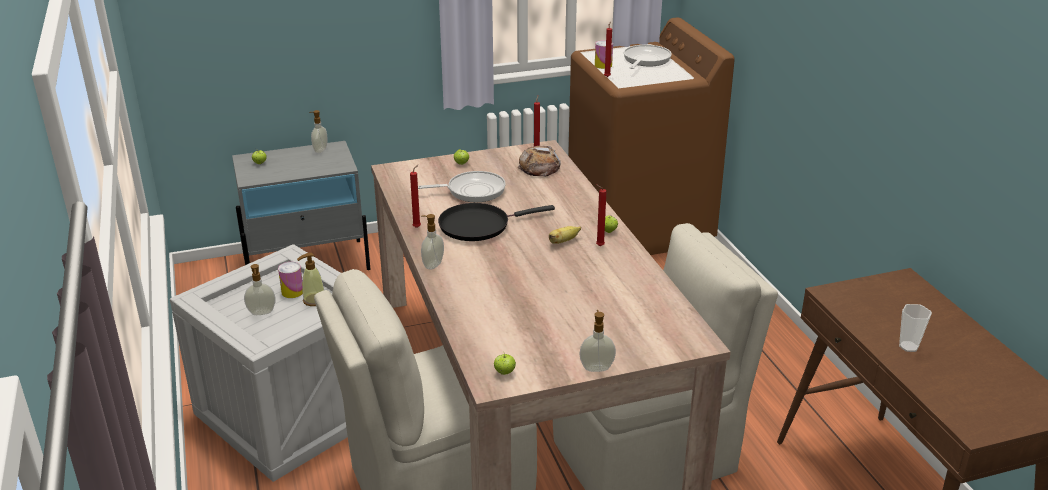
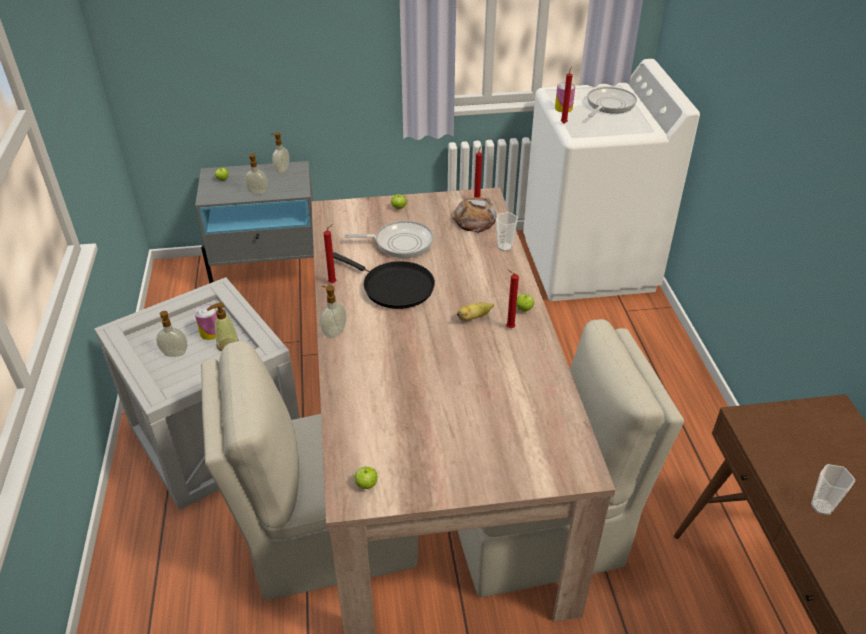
camera: 10 degrees right, 10 degrees up
black frying pan [438,203,555,241] -> black frying pan turned 135 degrees counterclockwise [333,252,435,309]
brown washing machine [568,17,735,255] -> white washing machine [523,59,700,301]
soap dispenser [579,310,616,372] -> soap dispenser moved to [245,153,268,194]
none -> cup [496,212,518,251]

